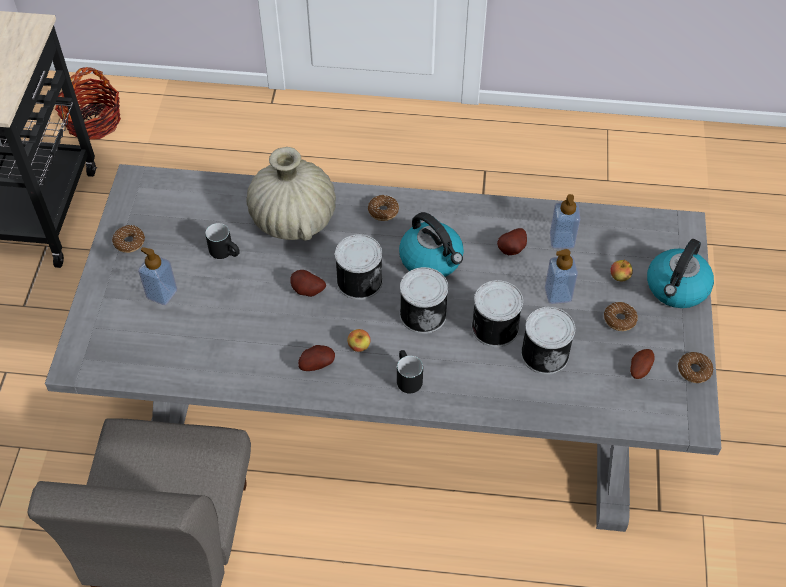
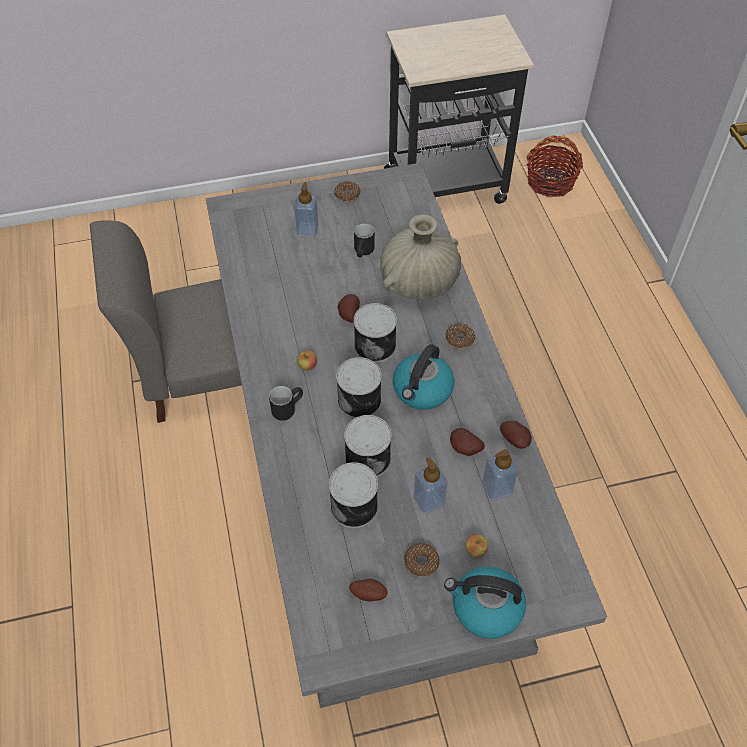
camera: 70 degrees right, 0 degrees up
potato [298,345,335,371] -> potato moved to [500,421,532,449]
donut [678,352,713,383] -> none

